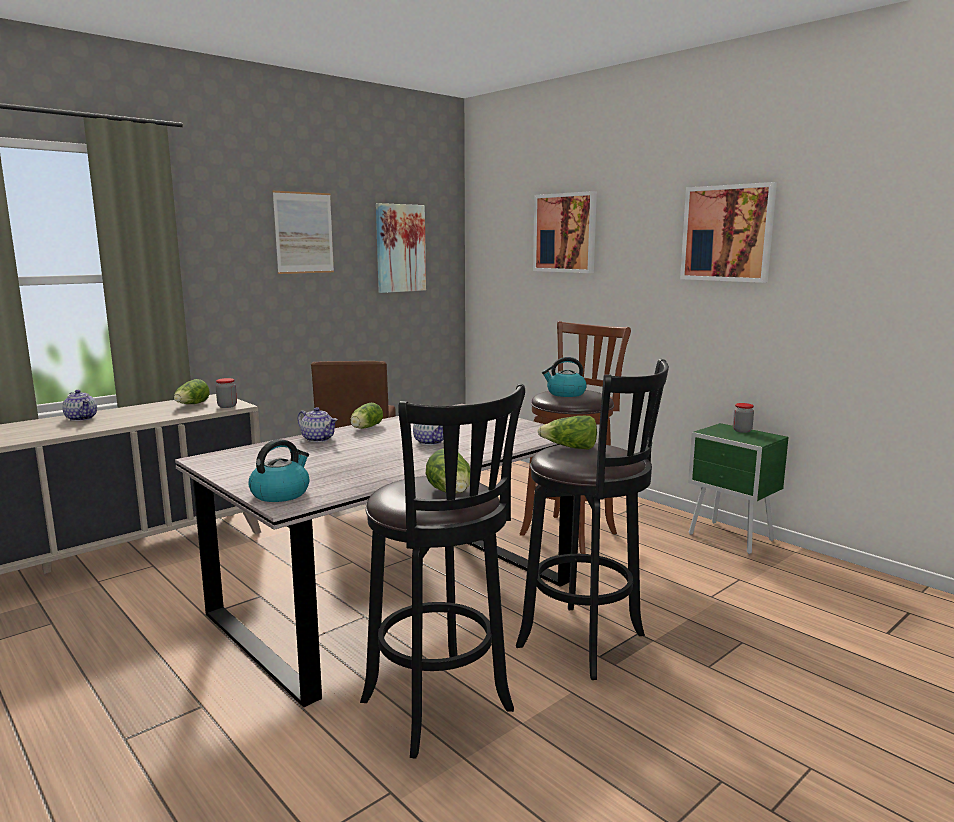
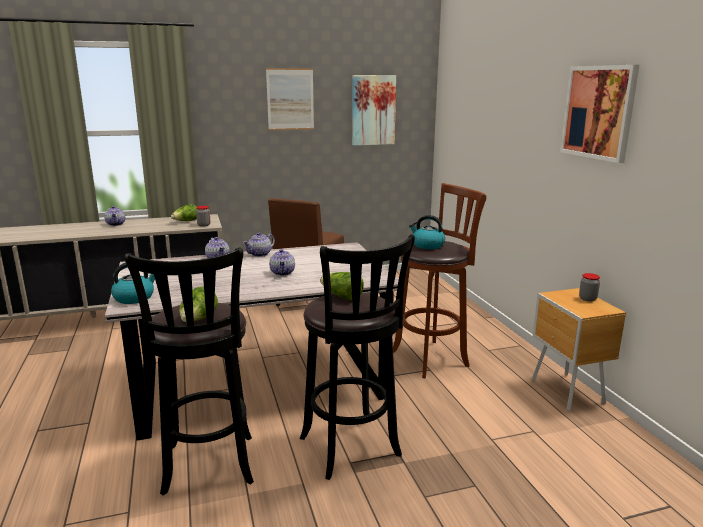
camera: 25 degrees right, 5 degrees up
lettuce [350,403,383,429] -> teapot [243,232,275,257]
picture [533,191,597,273] -> none
green nightstand [688,423,789,554] -> brown nightstand [531,288,626,411]

